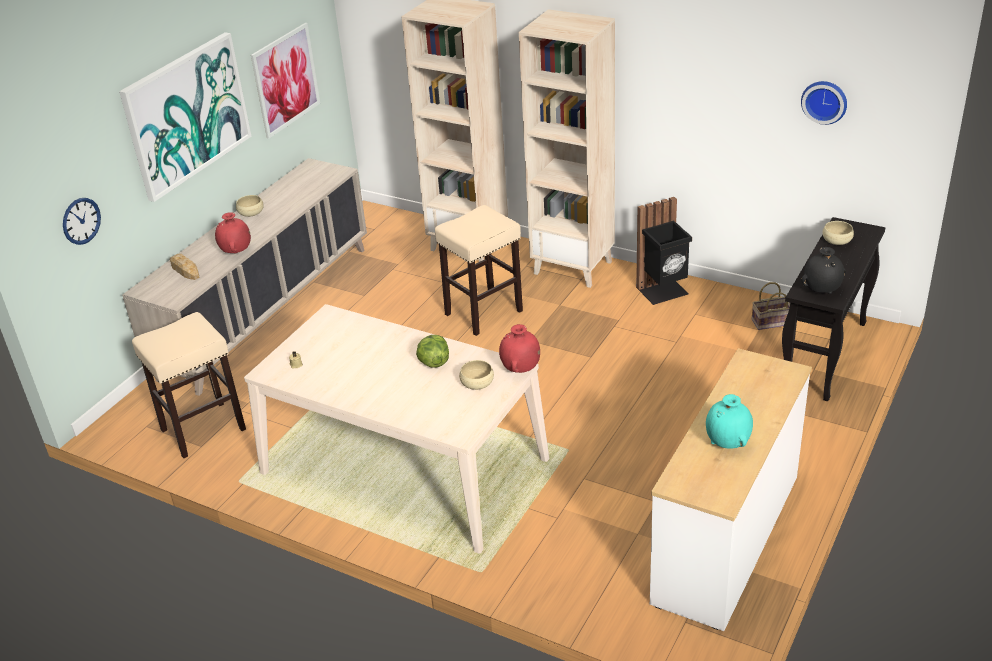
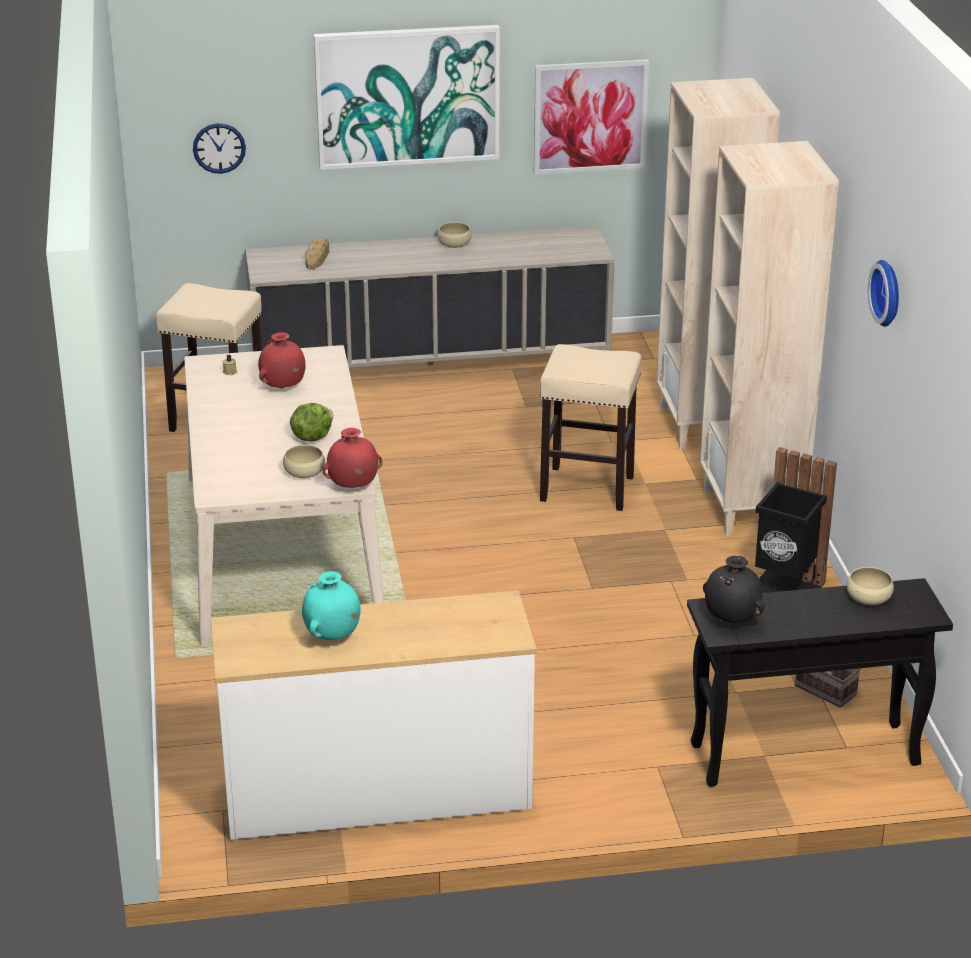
camera: 50 degrees right, 5 degrees down
red vase [215,212,251,253] -> red vase moved to [258,332,305,389]
wall clock [801,81,847,125] -> wall clock moved to [868,260,899,327]

